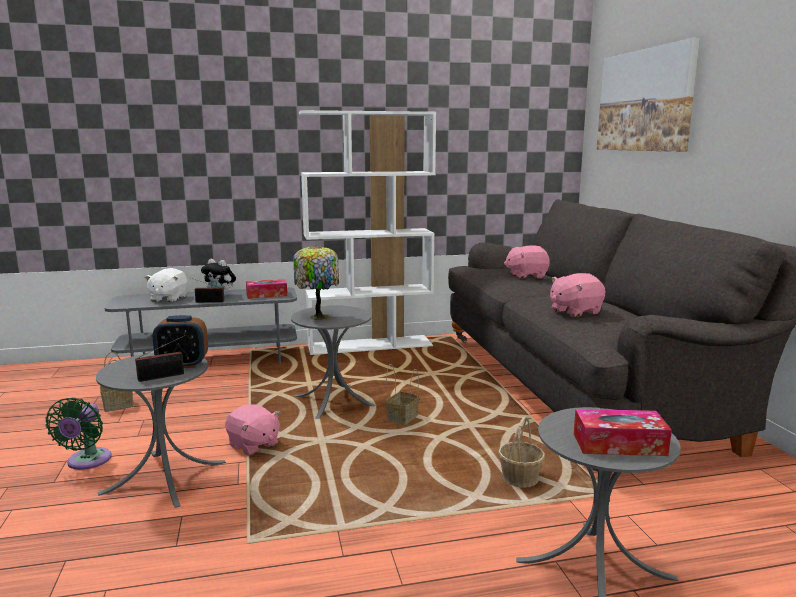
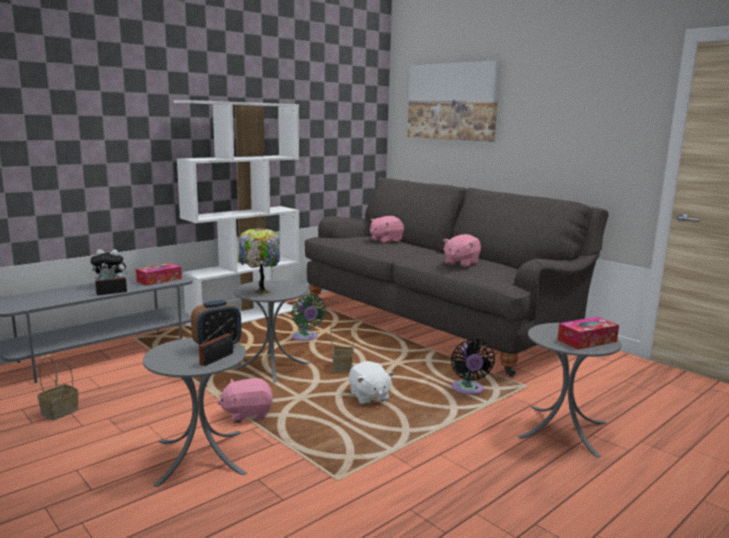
camera: 30 degrees left, 0 degrees up
green fan [45,397,112,470] -> green fan moved to [292,294,326,341]
white plush toy [145,268,188,302] -> white plush toy moved to [349,361,394,404]
pink plush toy [225,404,280,456] -> pink plush toy turned 150 degrees clockwise [217,378,274,423]
basket [498,416,545,488] -> black fan [451,339,495,395]

